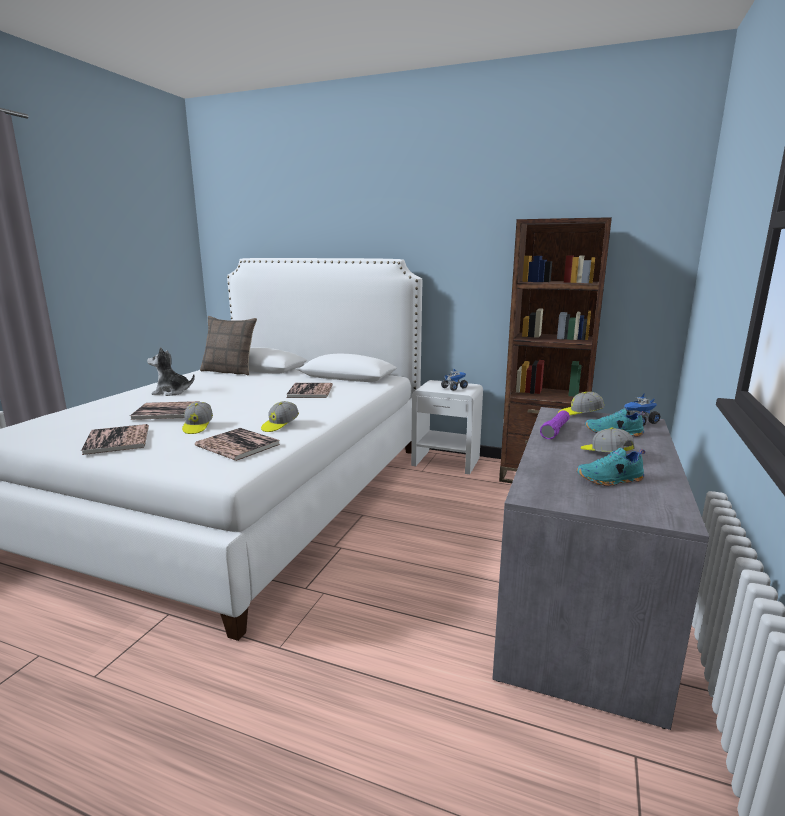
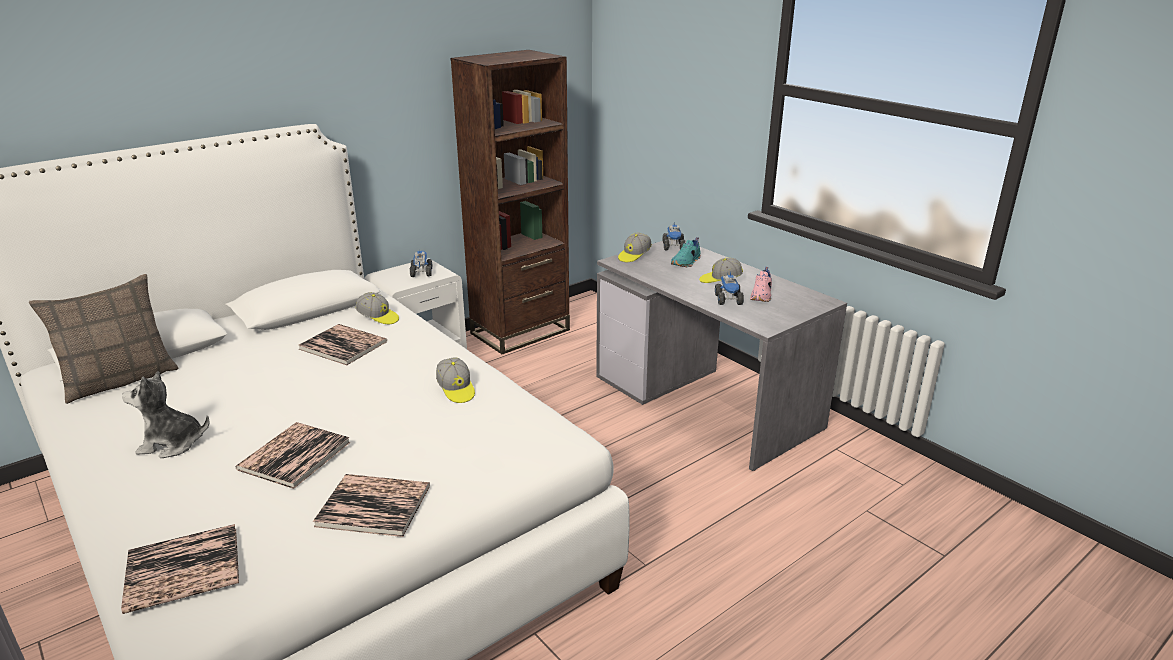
camera: 60 degrees left, 10 degrees up
plush toy [147,347,195,396] -> plush toy turned 60 degrees clockwise [122,371,209,458]
cap [182,402,213,434] -> cap moved to [355,292,399,324]
book [195,428,280,461] -> book moved to [121,524,239,614]
purple flashlight [540,410,570,439] -> none
turquoise shoe [577,448,645,486] -> pink shoe [750,267,772,302]
none -> toy truck [715,272,744,305]

